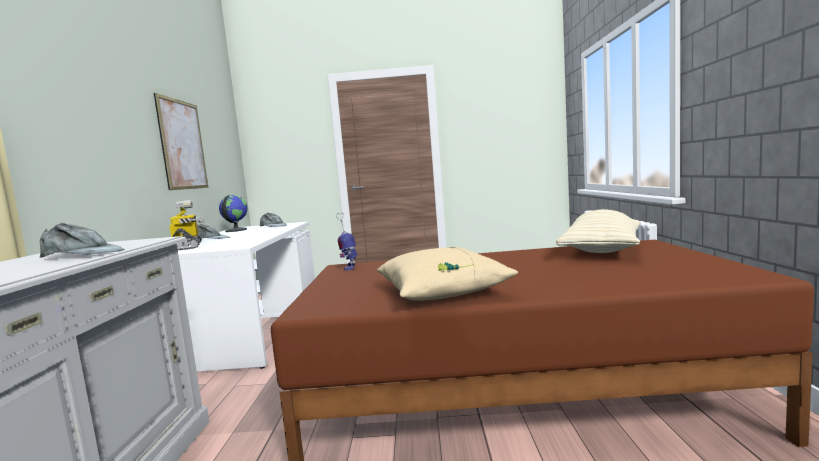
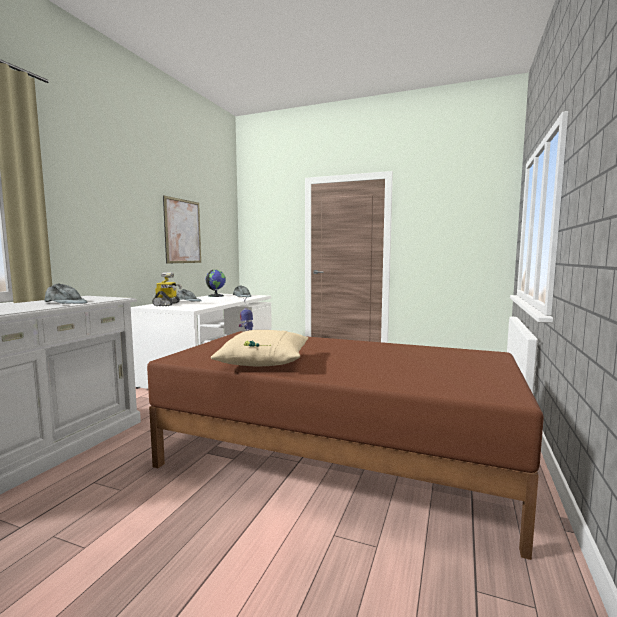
camera: 20 degrees right, 0 degrees up
beige pillow [556,209,641,253] -> none

